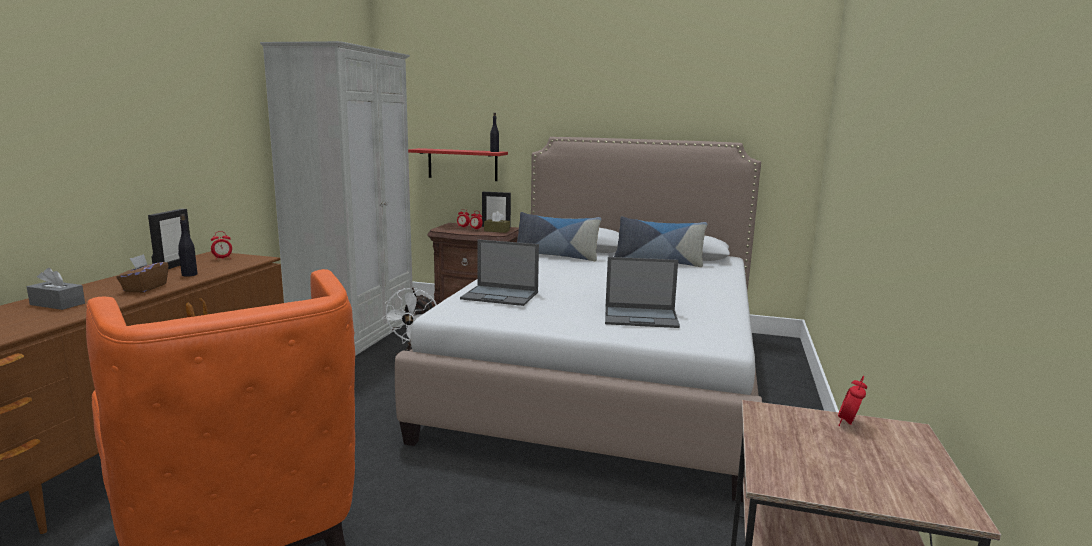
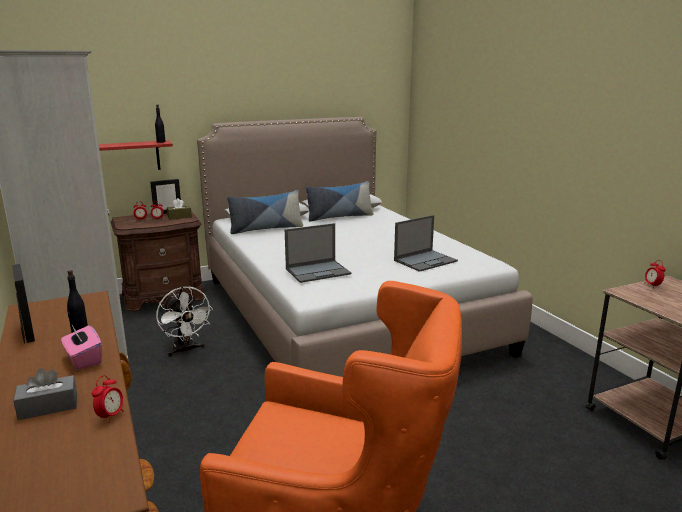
camera: 40 degrees left, 5 degrees up
brown tissue box [116,254,169,293] -> pink tissue box [61,325,102,370]
alarm clock [211,231,232,260] -> alarm clock moved to [92,375,124,423]

